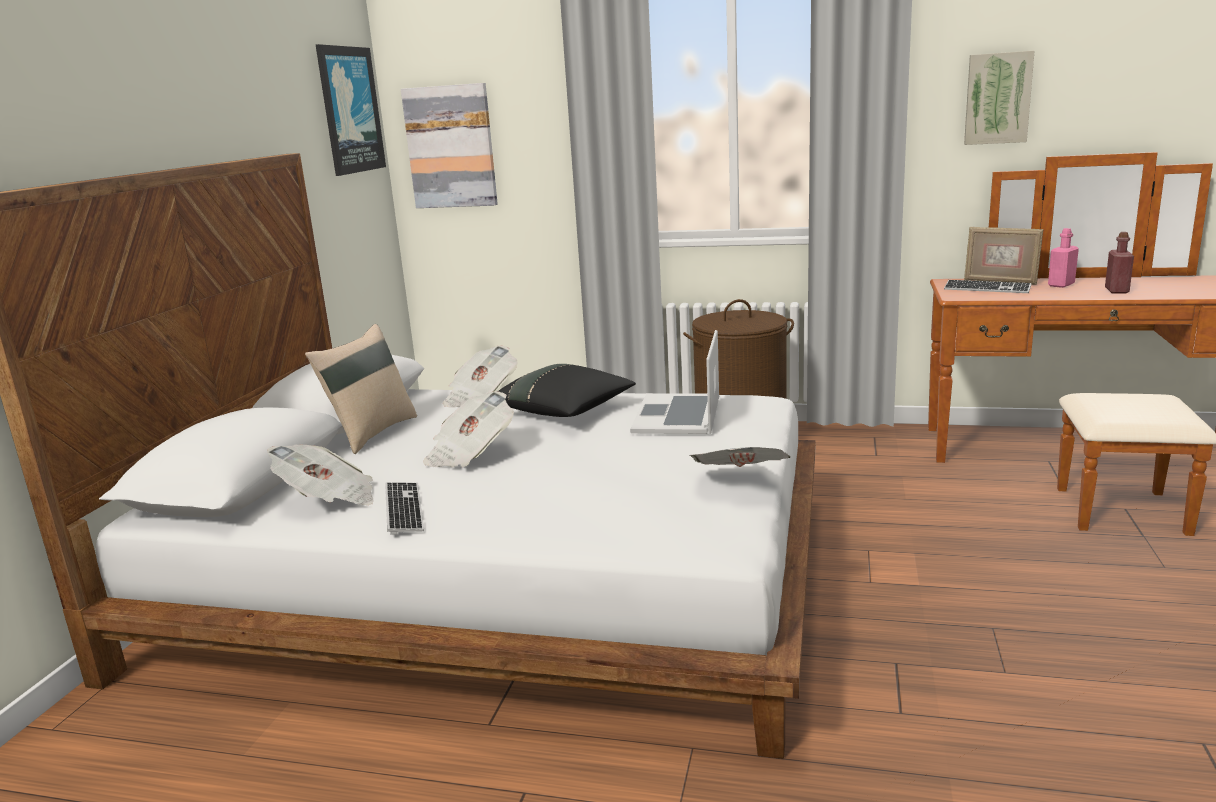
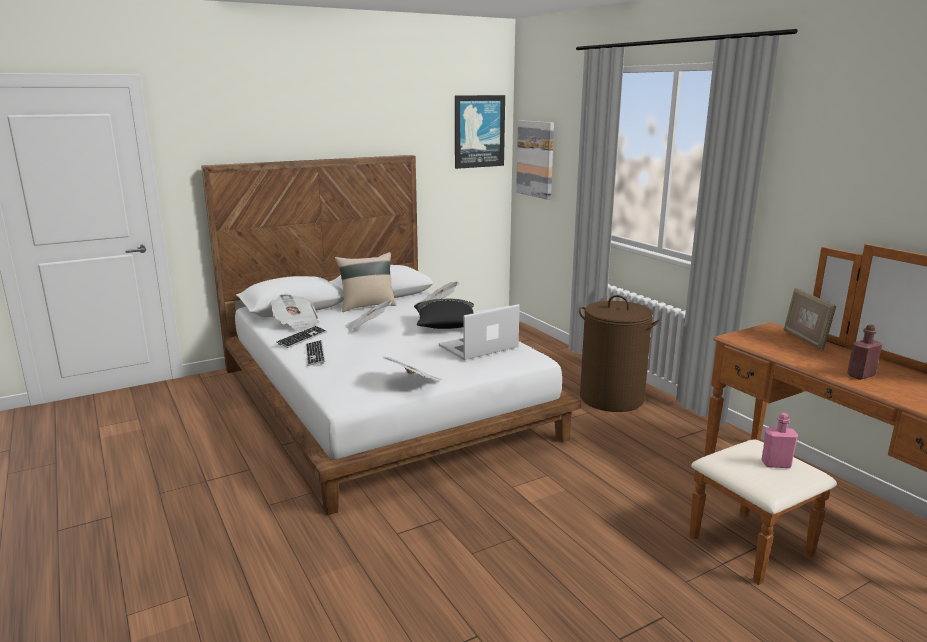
camera: 45 degrees right, 0 degrees up
keyboard [944,280,1032,293] -> keyboard moved to [306,340,325,366]
picture [964,51,1035,145] -> none
pink bottle [1048,228,1079,288] -> pink bottle moved to [761,413,798,468]

